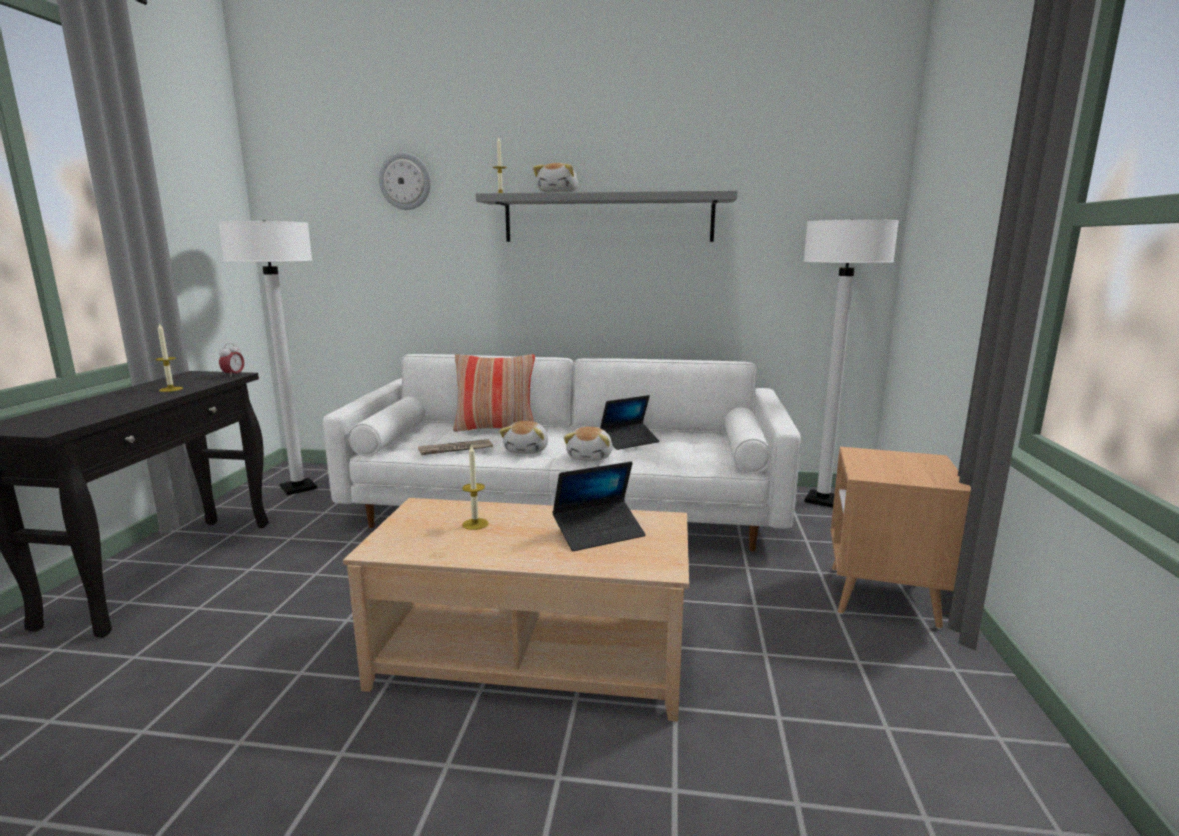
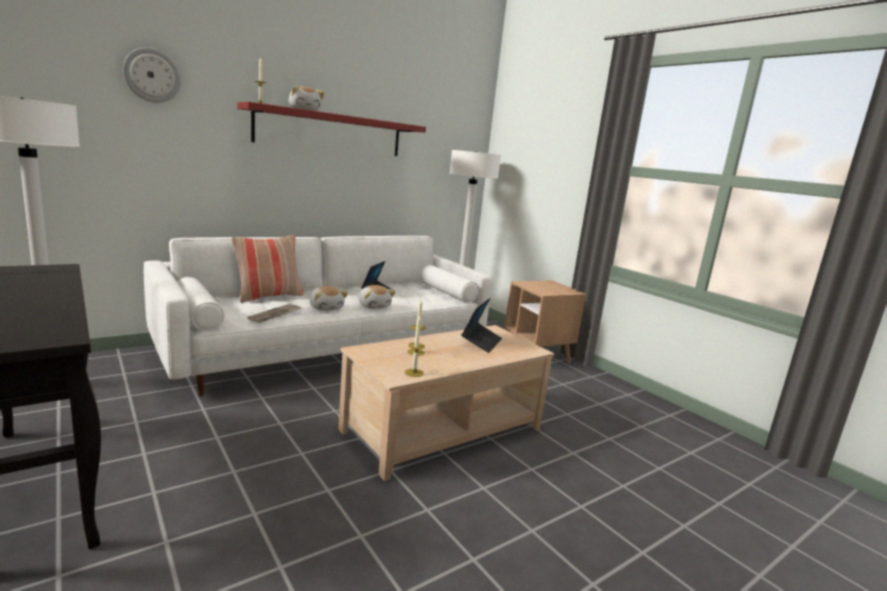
camera: 45 degrees left, 0 degrees up
candle [155,323,183,392] -> candle moved to [405,314,425,377]
alarm clock [219,343,244,375] -> none
grey shelf [476,190,738,242] -> red shelf [237,102,426,156]

